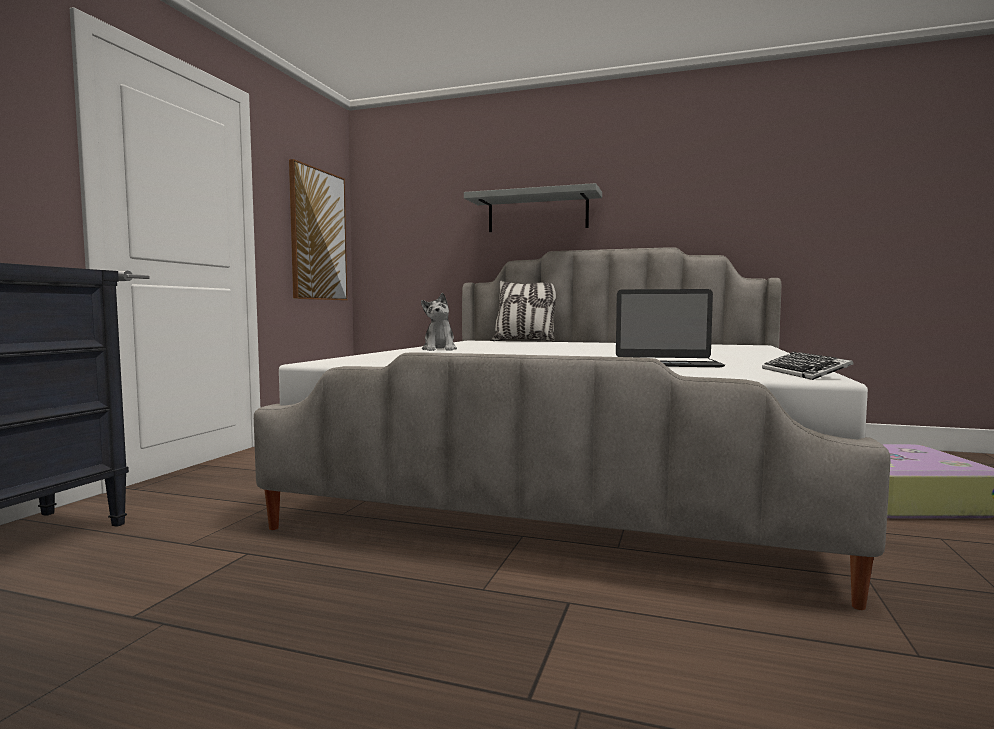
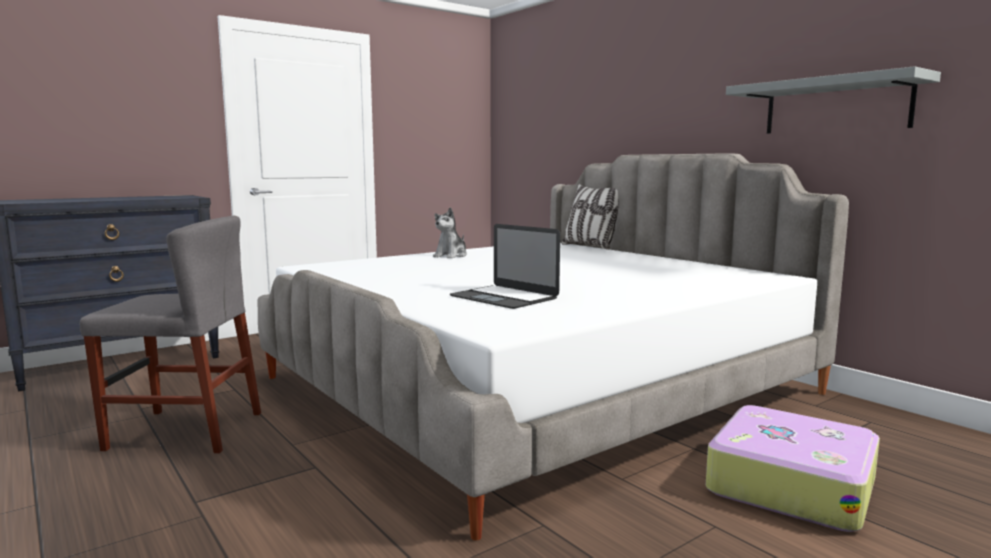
camera: 35 degrees right, 5 degrees up
picture [289,159,347,300] -> none
grey shelf [464,183,602,232] -> grey shelf moved to [726,66,941,133]
keyboard [762,352,854,380] -> none
none -> grey chair [80,216,261,453]

